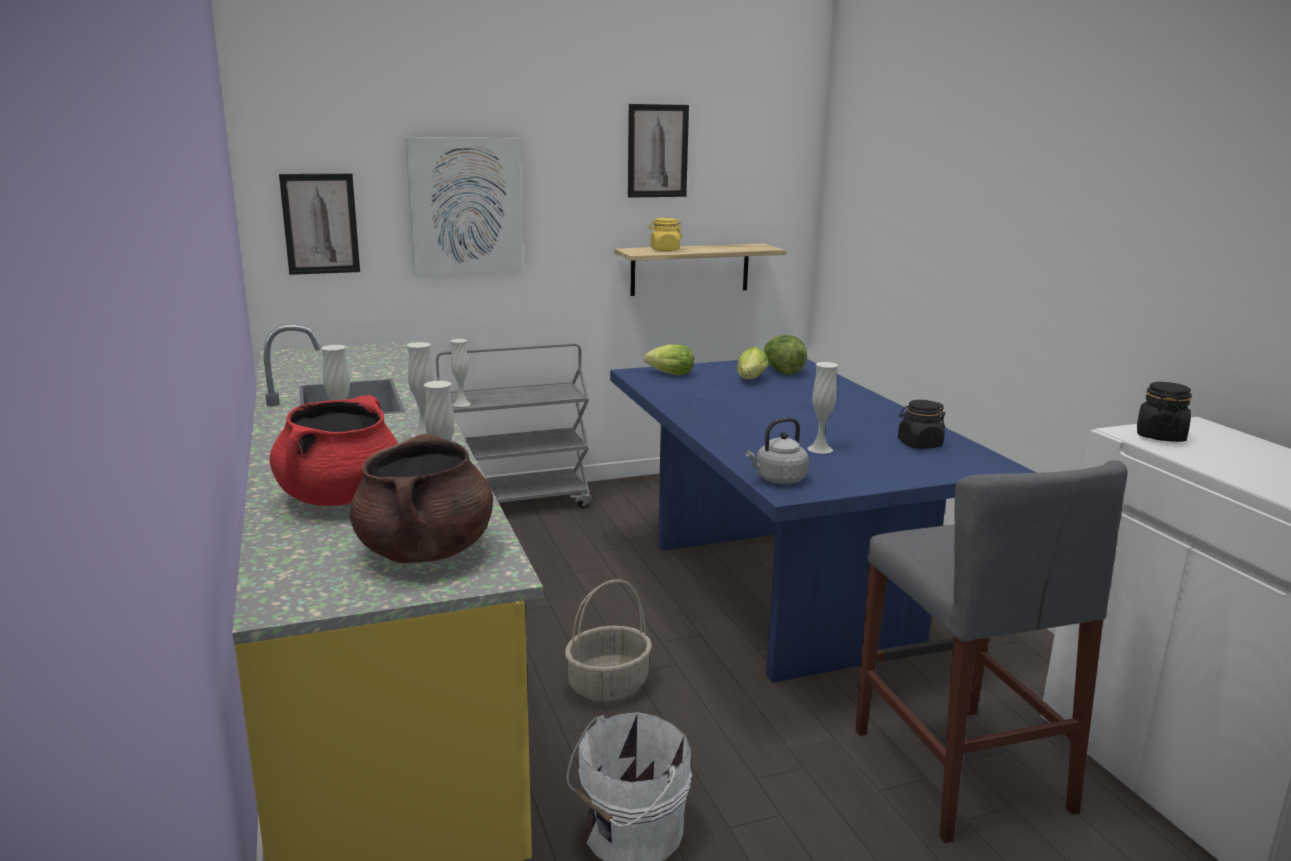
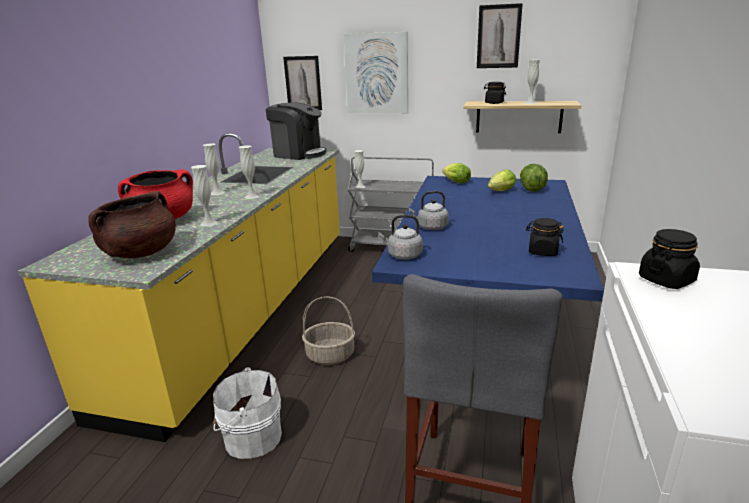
camera: 35 degrees right, 5 degrees up
yellow jar [648,218,682,251] -> black jar [484,82,506,104]
white vase [808,362,838,454] -> white vase moved to [525,60,540,104]
none -> coffee machine [265,102,326,160]
none -> grey kettle [409,191,449,230]

